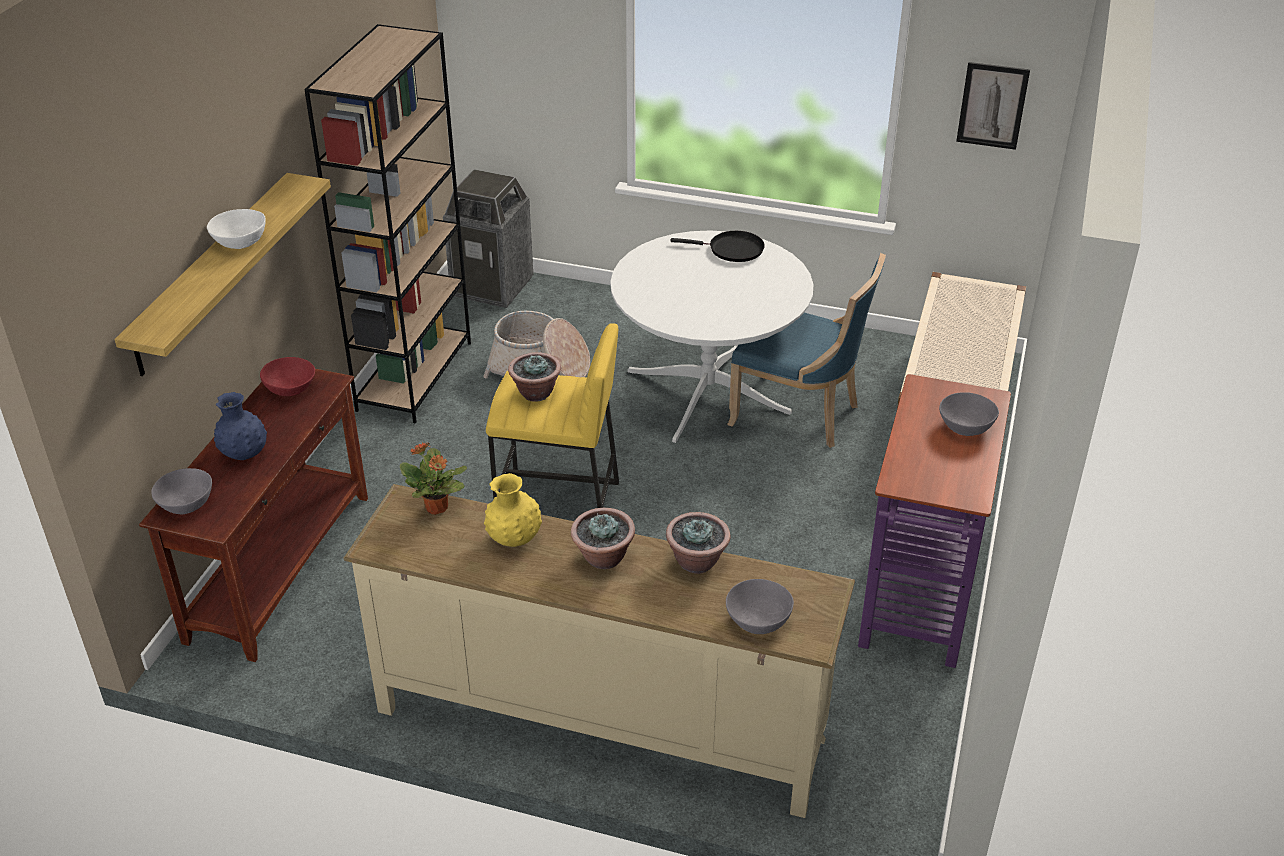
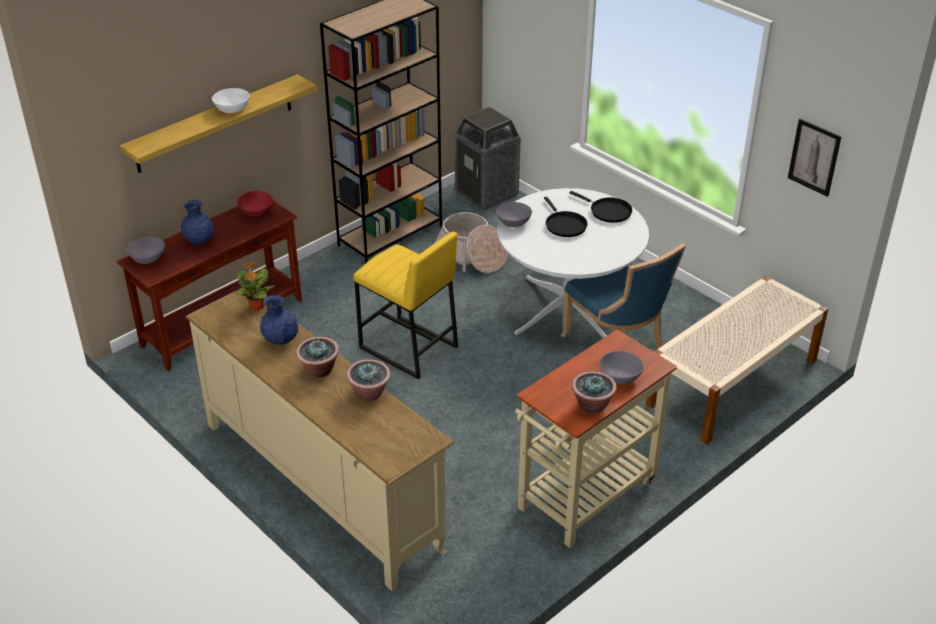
camera: 30 degrees right, 0 degrees up
yellow vase [484,473,542,547] -> blue vase [260,295,298,345]
potted plant [508,352,561,402] -> potted plant moved to [572,371,617,414]
grey bowl [726,579,794,634] -> grey bowl moved to [496,202,532,227]
purple cart [858,374,1011,668] -> beige cart [515,330,677,548]
none -> black frying pan [544,197,588,237]

